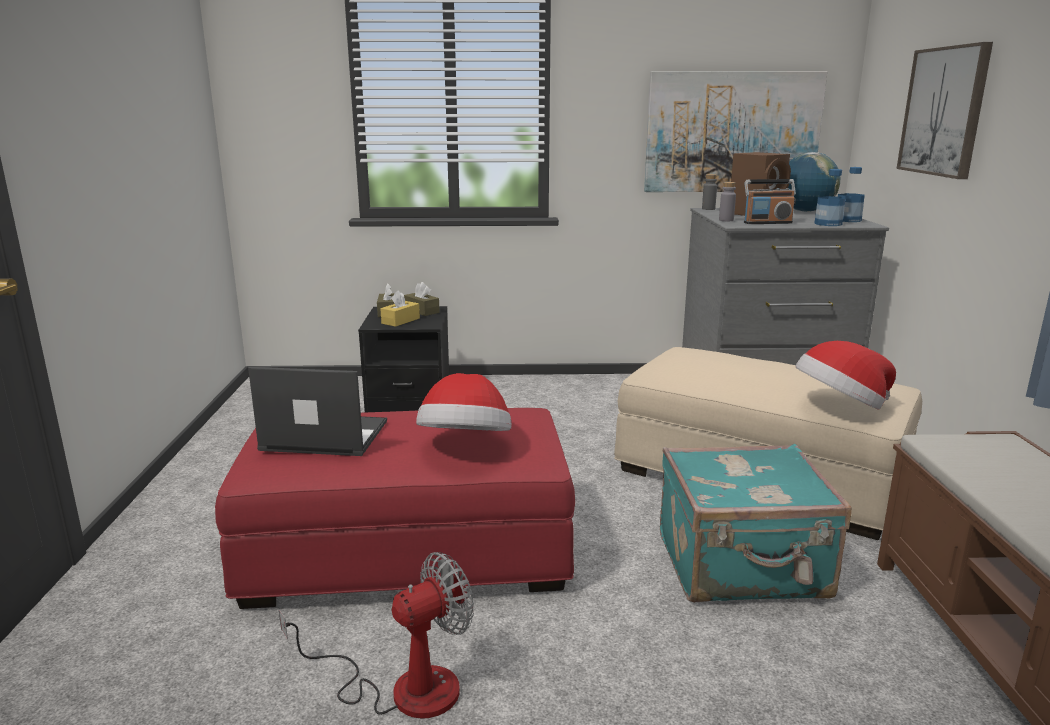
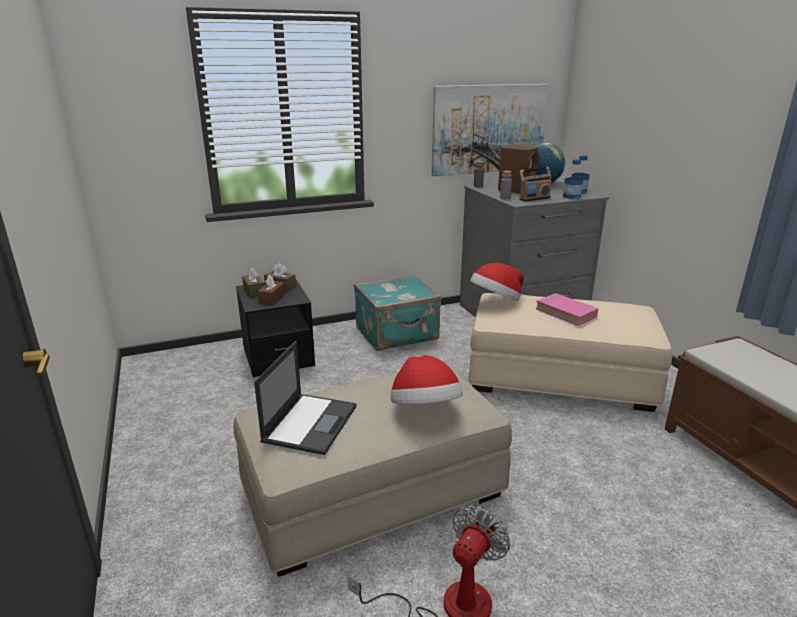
camera: 20 degrees left, 5 degrees up
red ottoman [215,408,575,609] -> beige ottoman [233,367,512,577]
laptop [248,367,387,456] -> laptop turned 120 degrees clockwise [254,341,356,455]
yellow tissue box [380,290,420,327] -> brown tissue box [257,275,285,305]
turquoise suitcase [660,444,852,603] -> turquoise suitcase moved to [354,275,441,351]
hat [795,341,896,410] -> hat moved to [470,263,524,301]
picture [896,42,993,179] -> none
none -> pink book [536,293,598,326]

